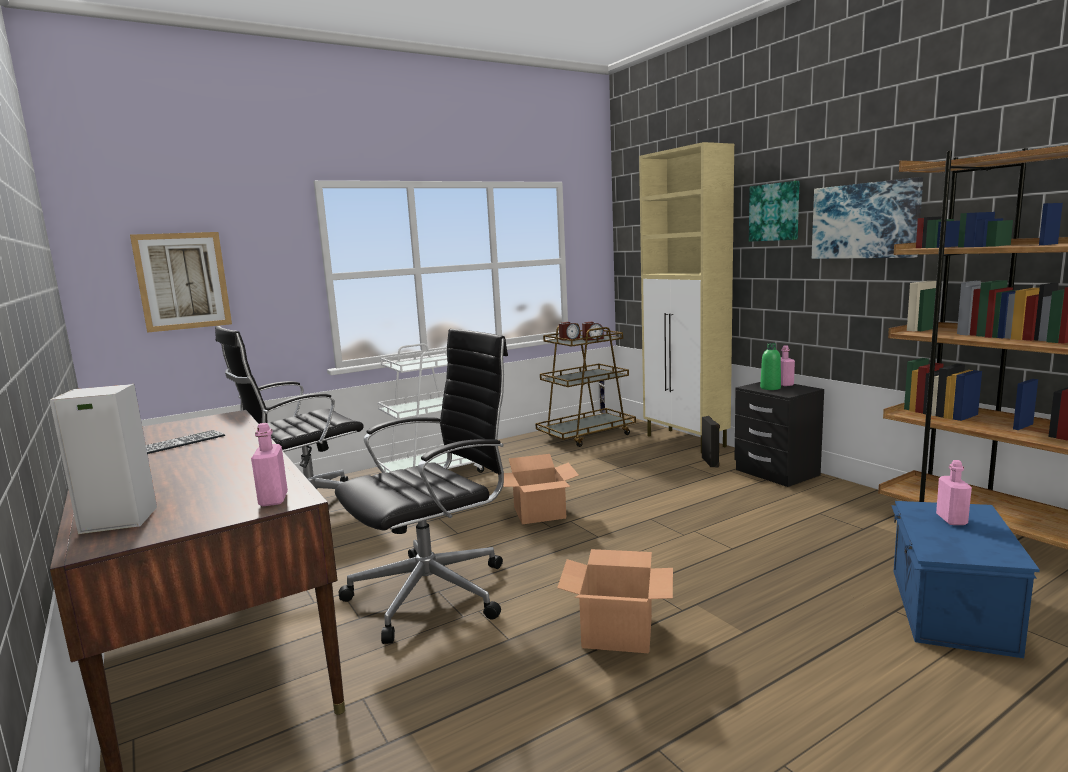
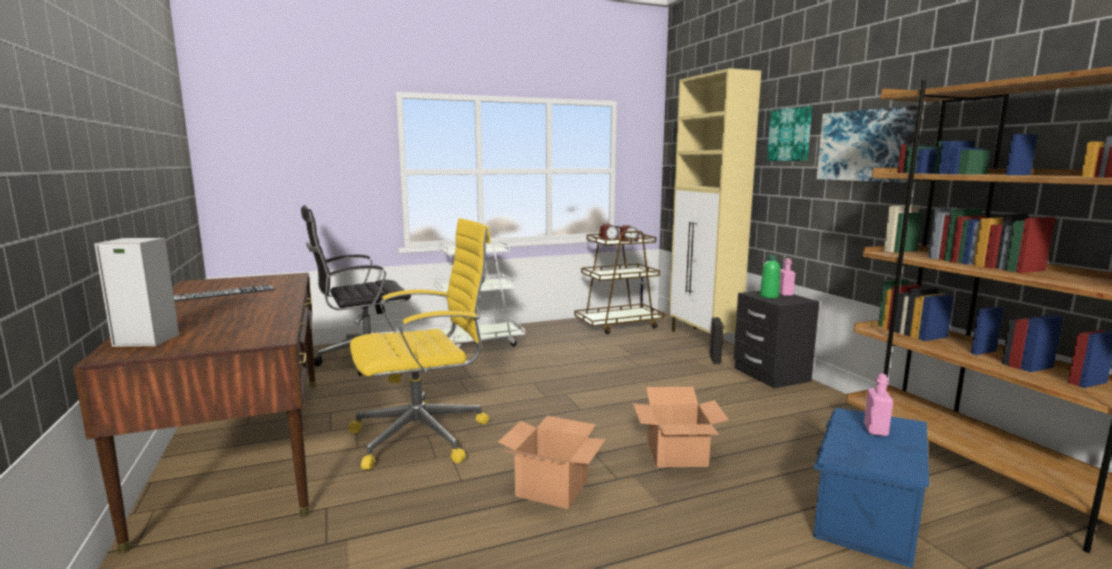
camera: 10 degrees right, 0 degrees up
picture [130,232,232,333] -> none
pink bottle [251,423,288,506] -> none
black office chair [335,329,508,644] -> yellow office chair [348,218,491,470]
cardboard box [503,454,579,524] -> cardboard box moved to [633,387,729,467]

